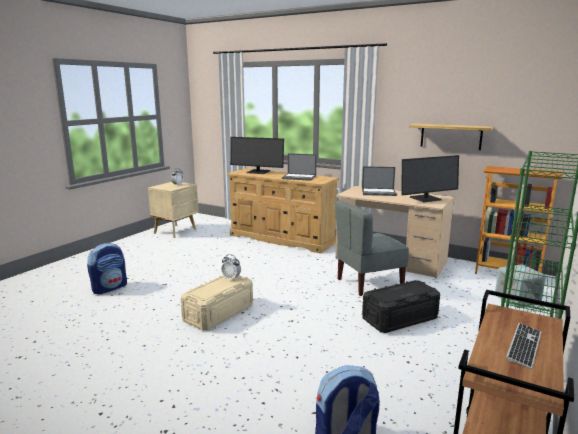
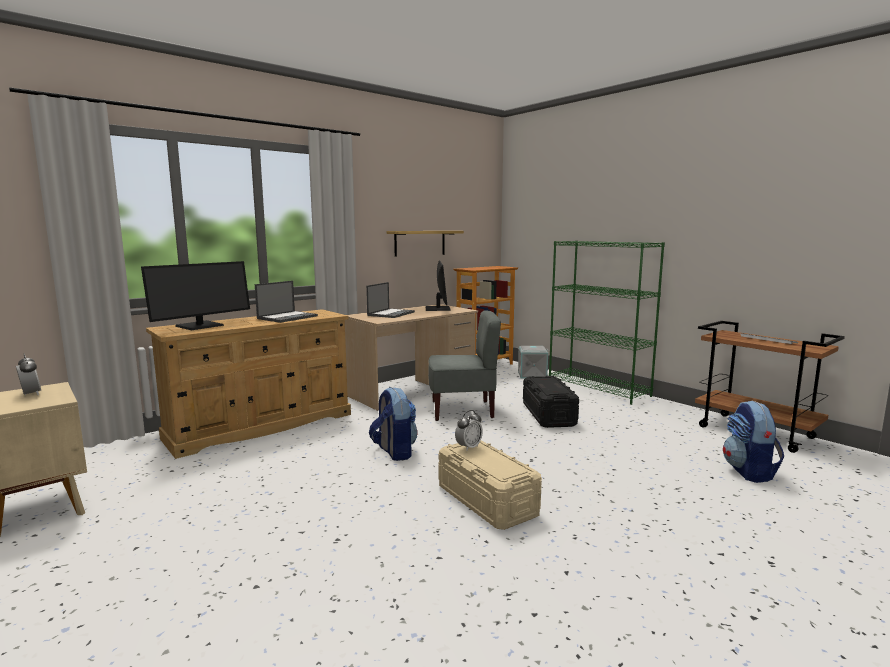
camera: 70 degrees left, 5 degrees down
backpack [87,243,127,294] -> backpack moved to [369,387,417,461]
grey chair [335,201,409,296] -> grey chair turned 90 degrees counterclockwise [428,310,501,421]

